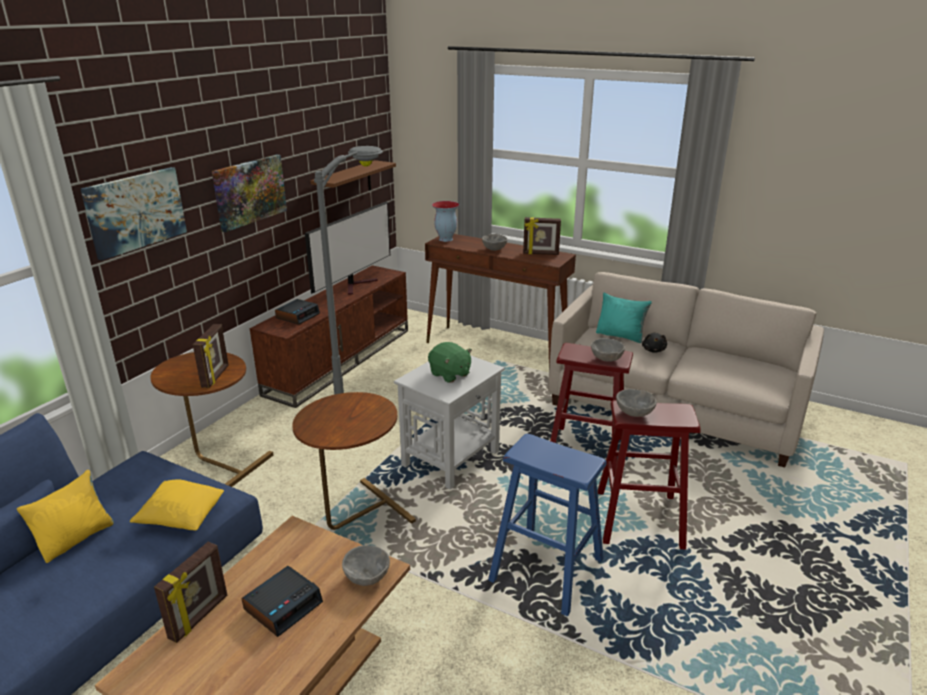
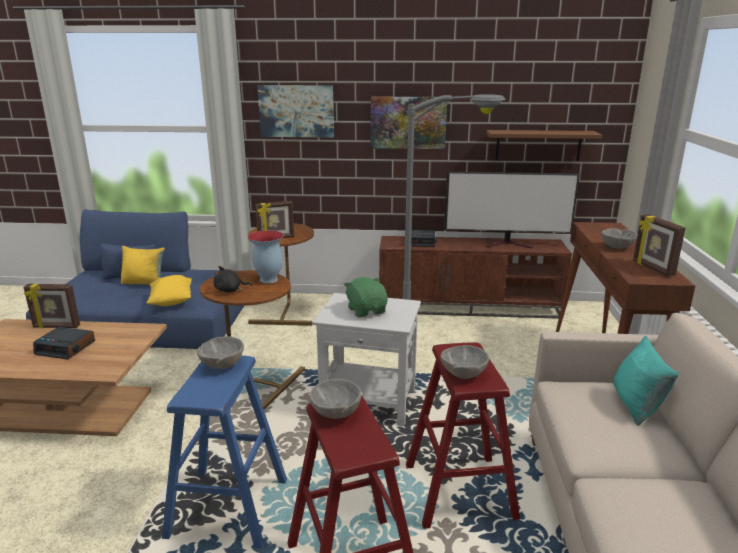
camera: 65 degrees right, 5 degrees down
grey bowl [342,545,390,586] -> grey bowl moved to [197,336,244,369]
green plush toy [428,342,472,383] -> green plush toy turned 135 degrees clockwise [344,277,388,317]
vase [432,201,459,242] -> vase moved to [248,230,284,283]
black plush toy [642,333,667,352] -> black plush toy moved to [213,266,252,292]

